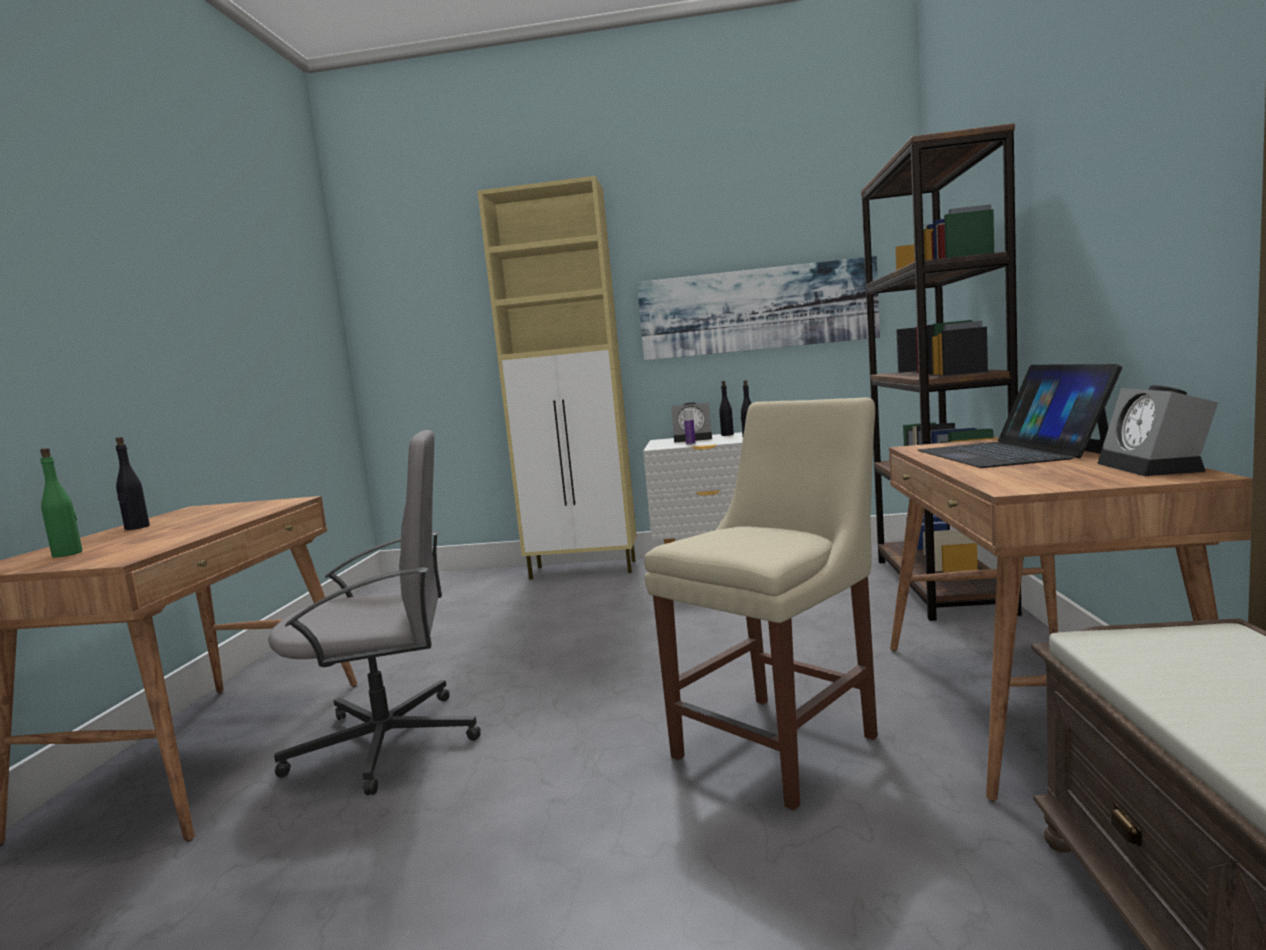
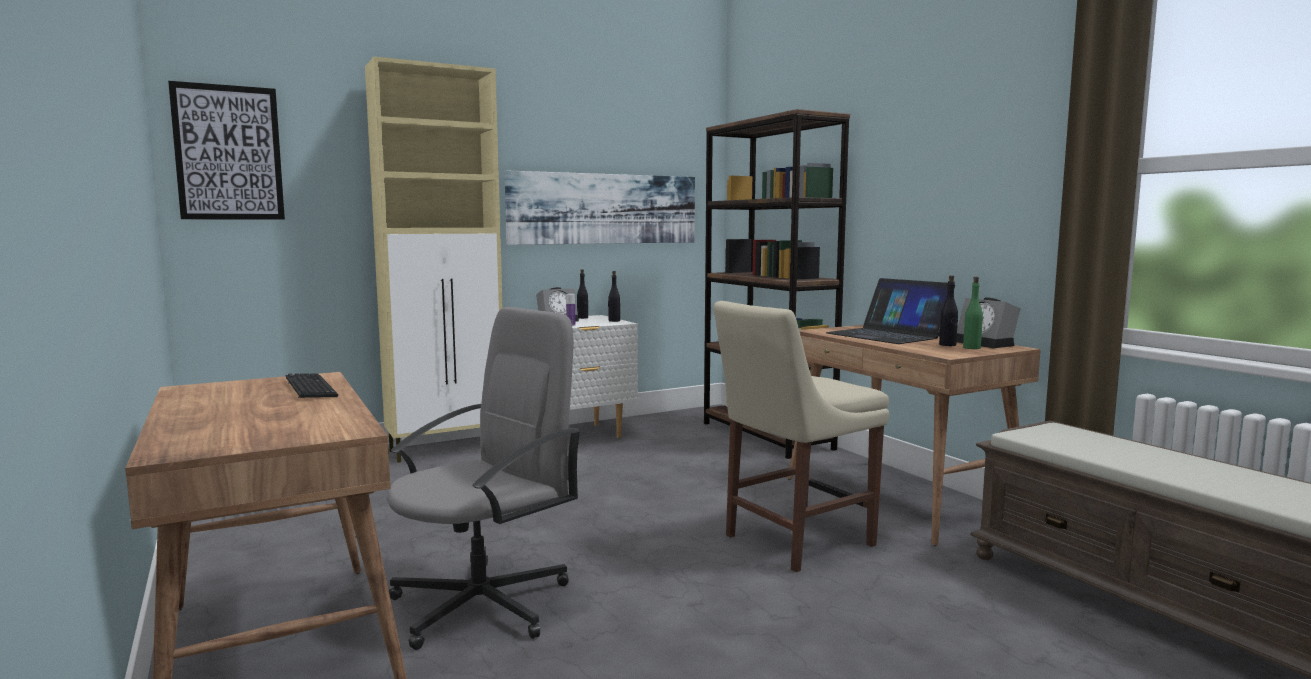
camera: 35 degrees left, 0 degrees up
green bottle [40,448,82,557] -> green bottle moved to [963,277,983,349]
black bottle [116,437,150,530] -> black bottle moved to [939,275,958,346]
beige chair [644,398,878,811] -> beige chair turned 135 degrees counterclockwise [713,301,889,572]
none -> picture [168,81,285,220]
none -> keyboard [286,374,338,398]

